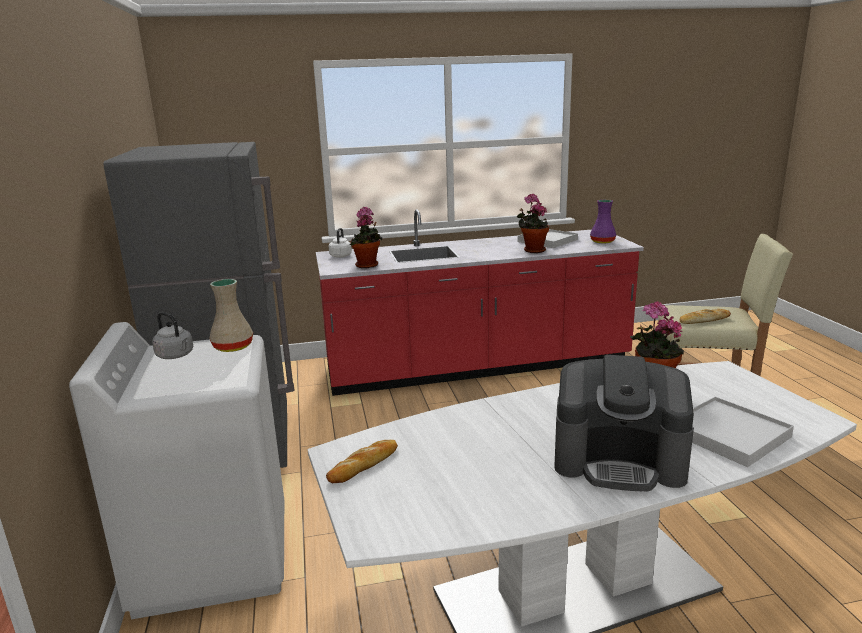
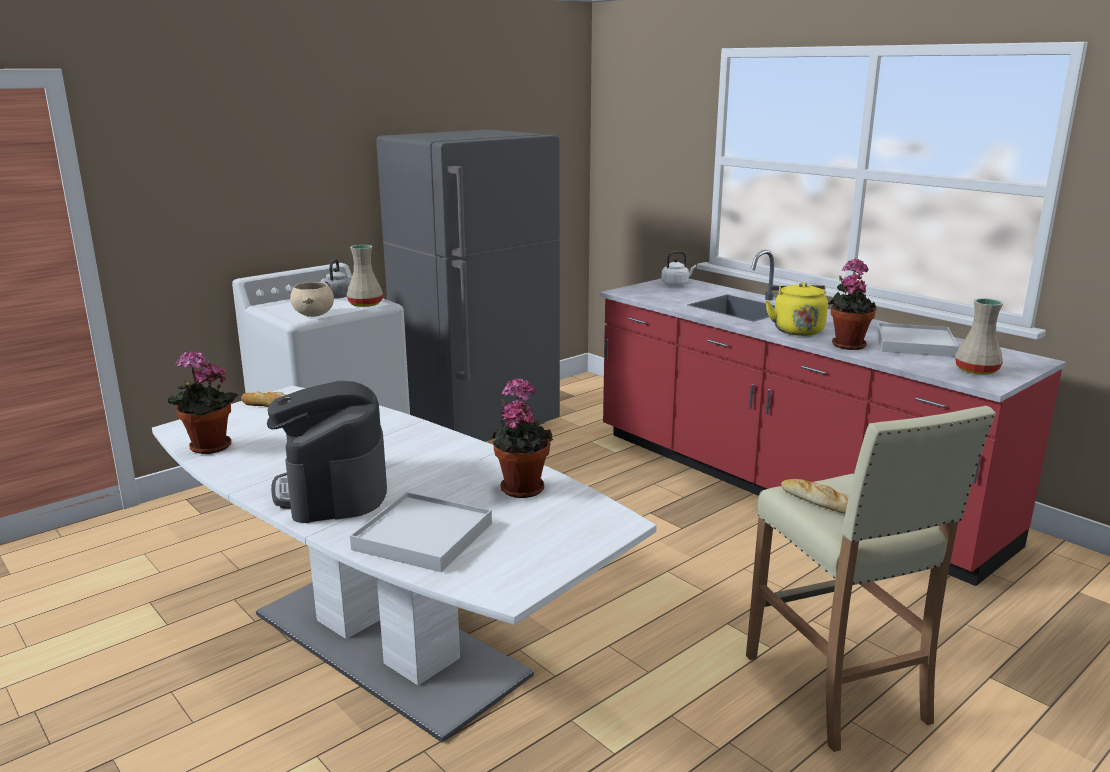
camera: 60 degrees right, 0 degrees up
potted plant [350,207,382,268] -> potted plant moved to [167,350,238,454]
purple vase [590,200,616,243] -> beige vase [955,298,1003,375]
none -> beige bowl [290,282,334,317]
none -> yellow kettle [765,283,828,336]

